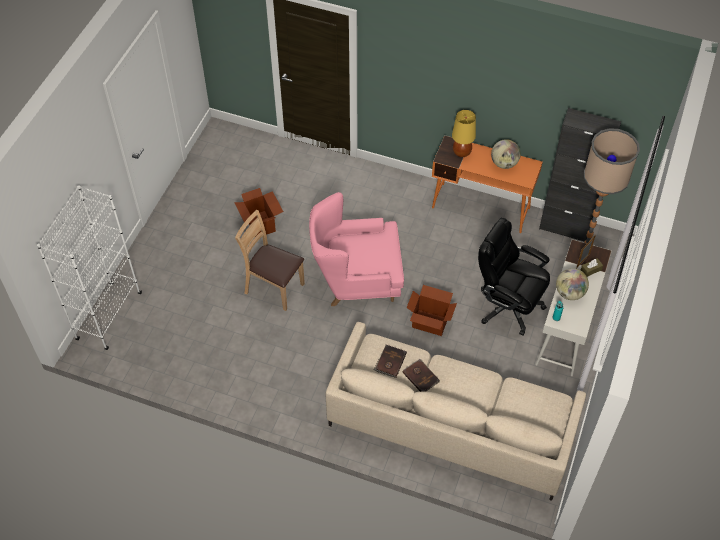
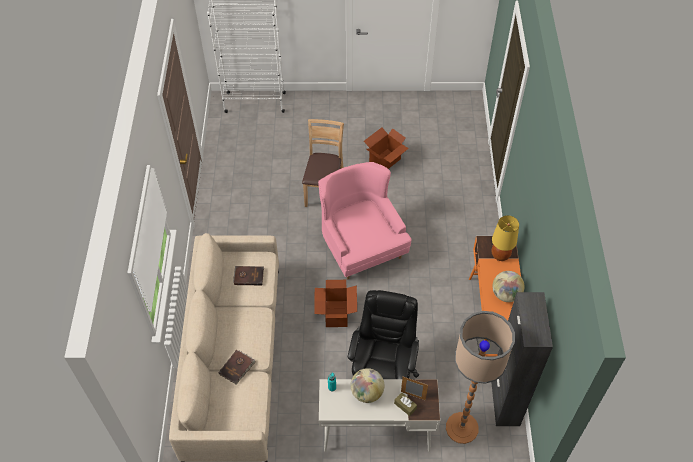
camera: 70 degrees right, 0 degrees up
brown book [403,359,440,392] -> brown book moved to [218,350,256,385]

